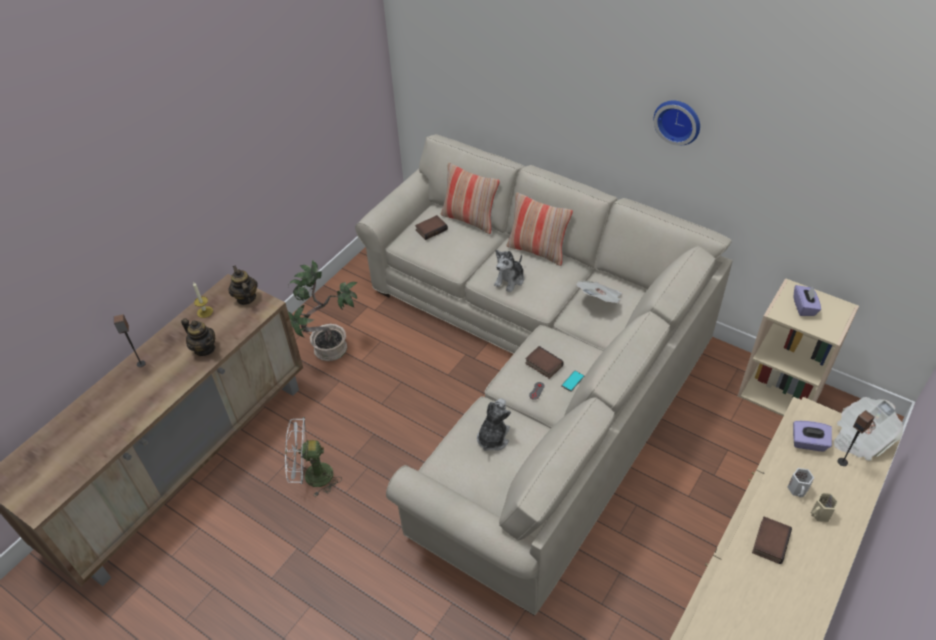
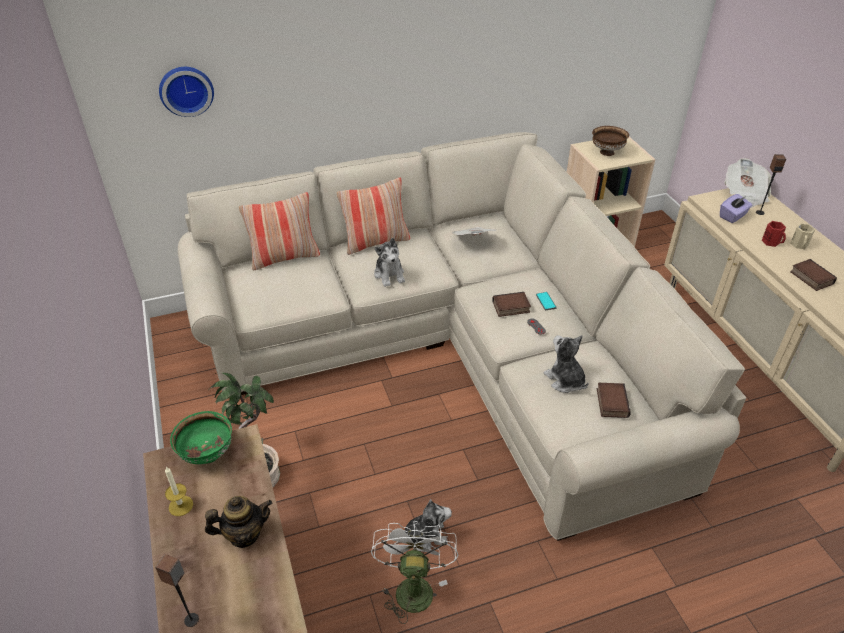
camera: 55 degrees left, 5 degrees down
teapot [229,265,258,305] -> green bowl [170,411,232,464]
white fan [285,417,342,496] -> white fan turned 150 degrees clockwise [371,521,458,624]
book [415,215,448,240] -> book moved to [597,383,631,418]
wall clock [654,100,700,146] -> wall clock moved to [159,67,214,117]
white mug [787,468,814,498] -> red mug [762,221,786,247]
purple tissue box [794,285,821,316] -> brown bowl [592,126,629,156]
none -> plush toy [396,499,452,552]

